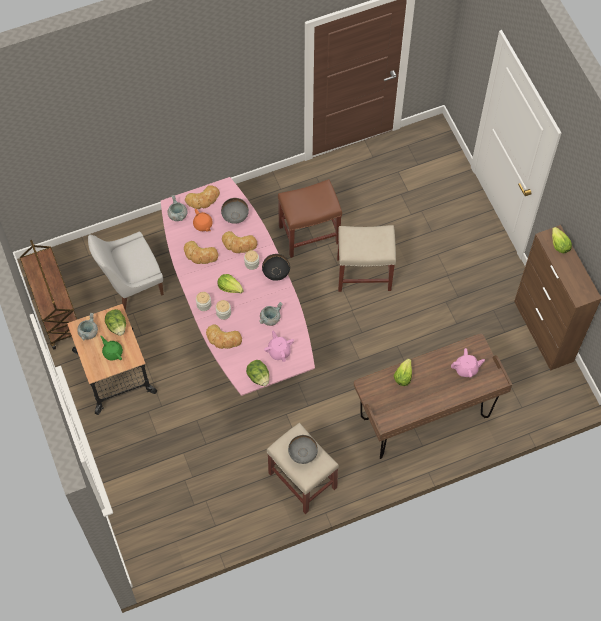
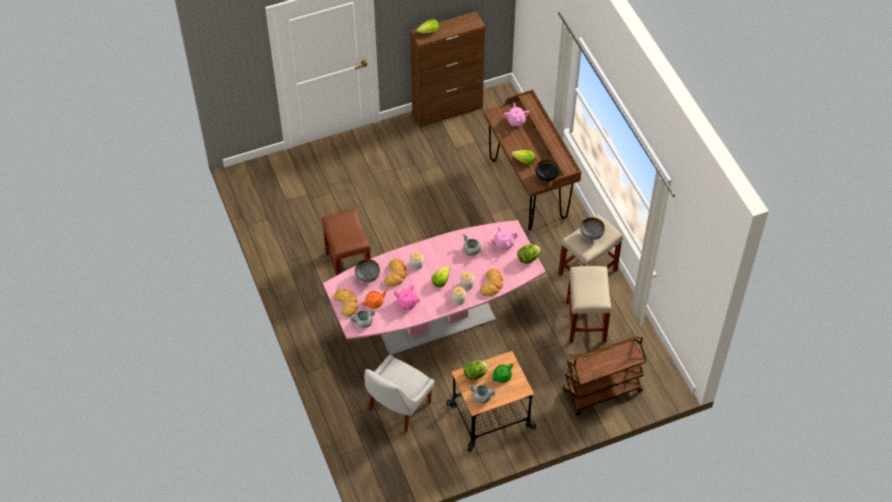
camera: 90 degrees left, 10 degrees down
brown cart [20,240,77,350] -> brown cart moved to [563,336,647,415]
white chair [88,232,164,310] -> white chair turned 60 degrees clockwise [365,355,435,432]
bread [184,241,218,264] -> pink teapot [394,285,420,310]
black bowl [262,254,290,281] -> black bowl moved to [535,160,560,182]
beige stool [337,225,396,292] -> beige stool moved to [566,266,611,343]

